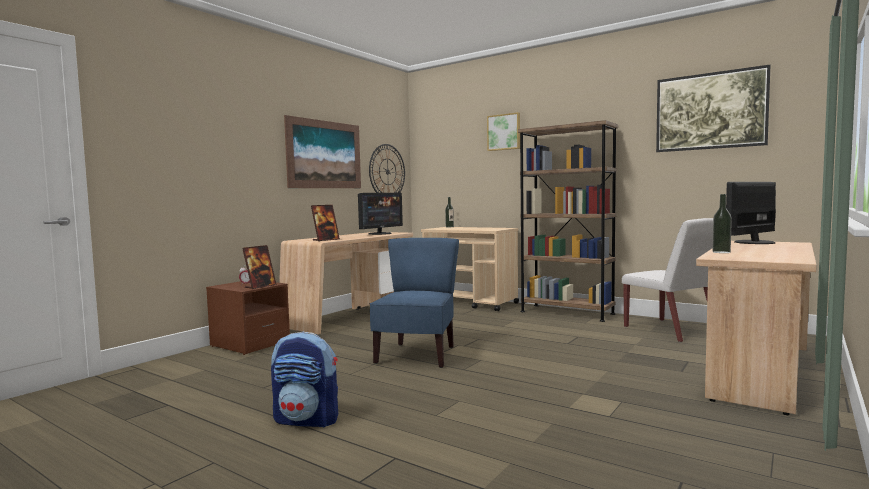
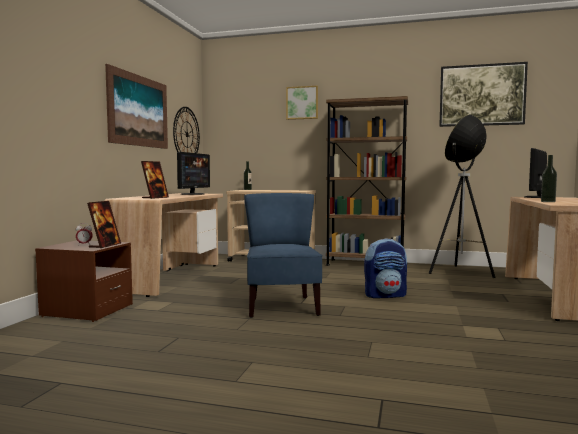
camera: 20 degrees left, 0 degrees up
backpack [271,332,338,428] -> backpack moved to [364,239,407,298]
white chair [622,218,713,342] -> floor lamp [429,114,495,278]

